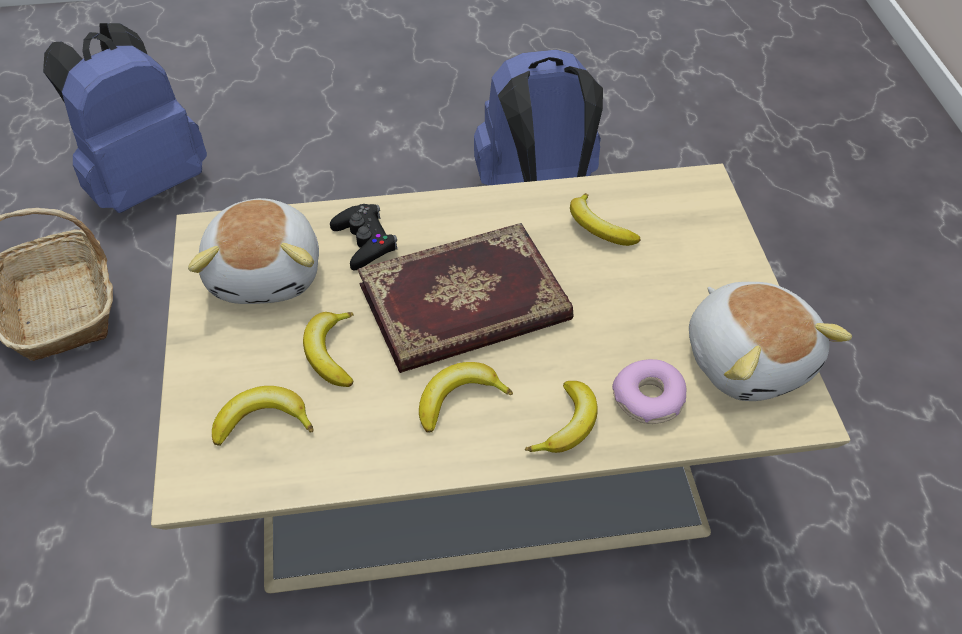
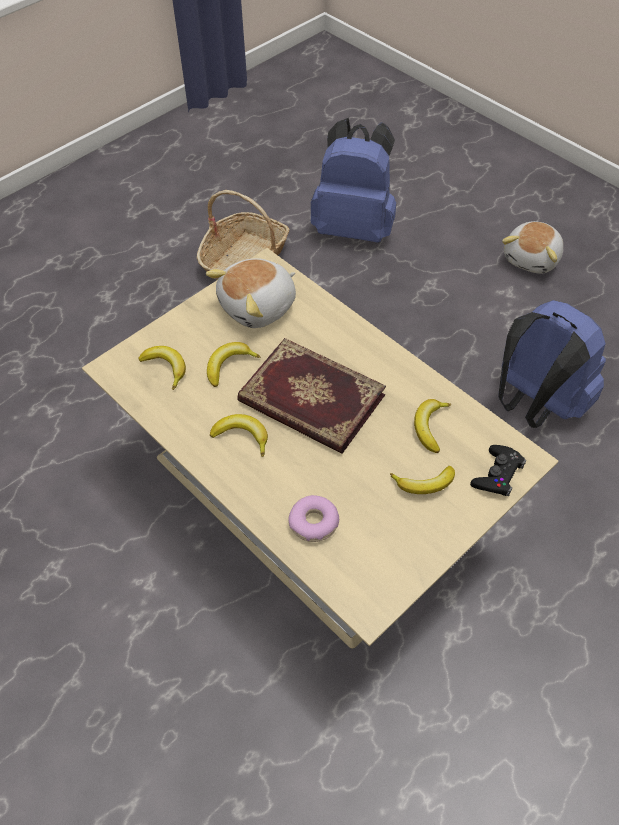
camera: 55 degrees right, 5 degrees up
black game controller [330,204,397,270] -> black game controller moved to [470,445,526,496]
banana [525,381,598,453] -> banana moved to [390,466,455,494]
plush toy [689,282,852,401] -> plush toy moved to [502,221,563,274]

